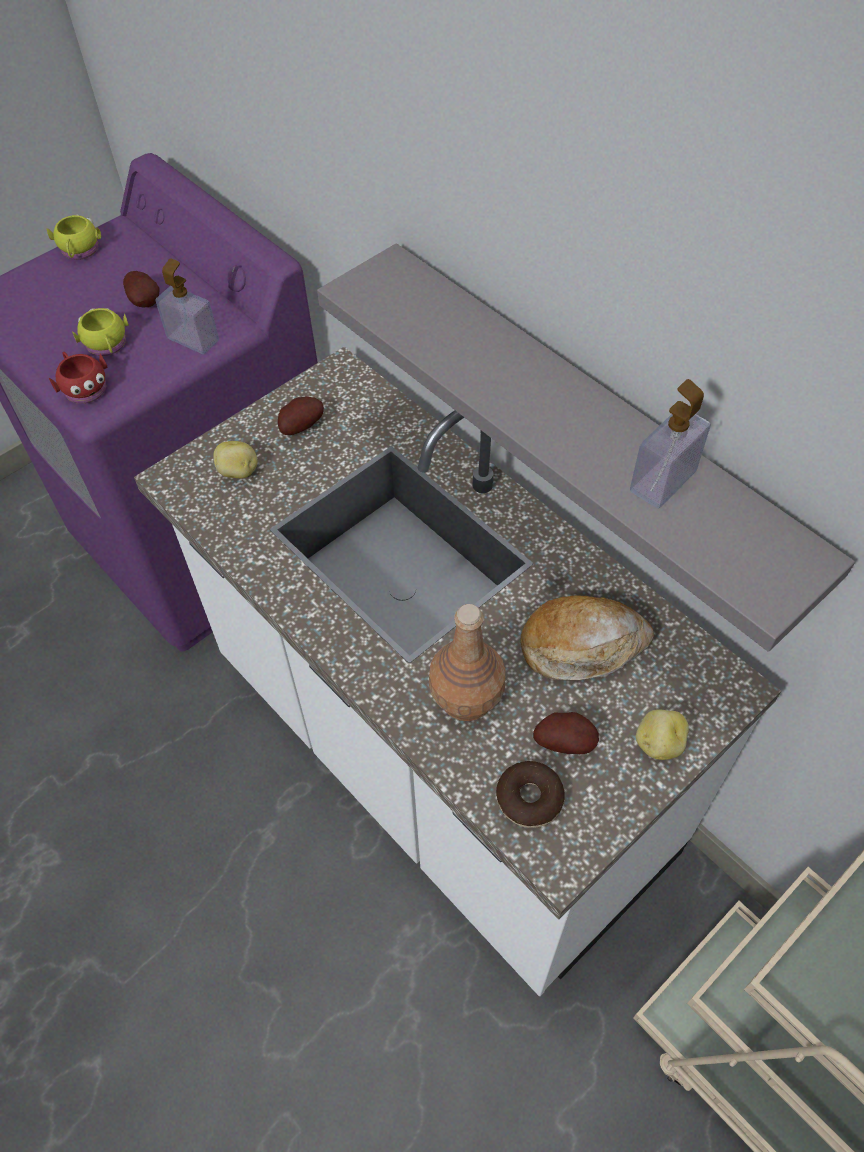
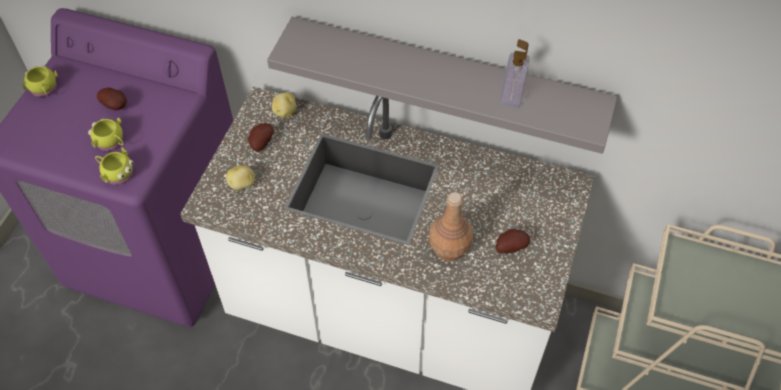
camera: 30 degrees left, 0 degrees up
red mug [49,352,108,404] -> yellow mug [95,148,134,185]
soap dispenser [156,258,219,354] -> none
donut [496,761,565,828] -> none
bread [520,595,654,680] -> none
potato [636,709,689,760] -> potato moved to [272,92,297,118]

